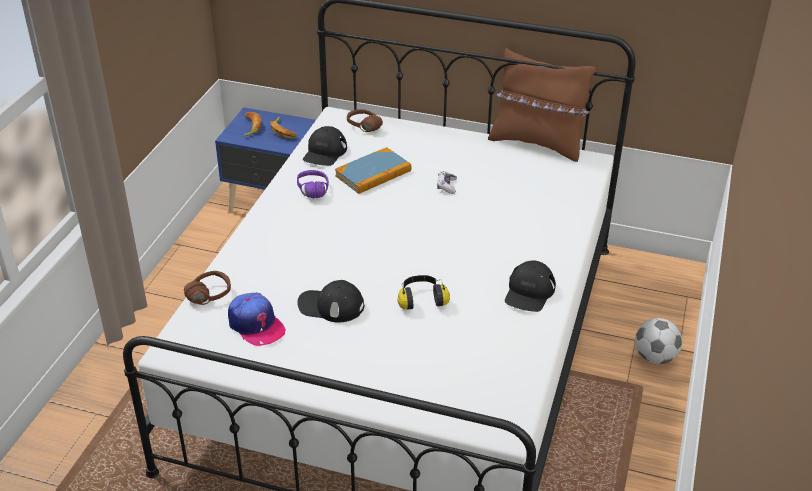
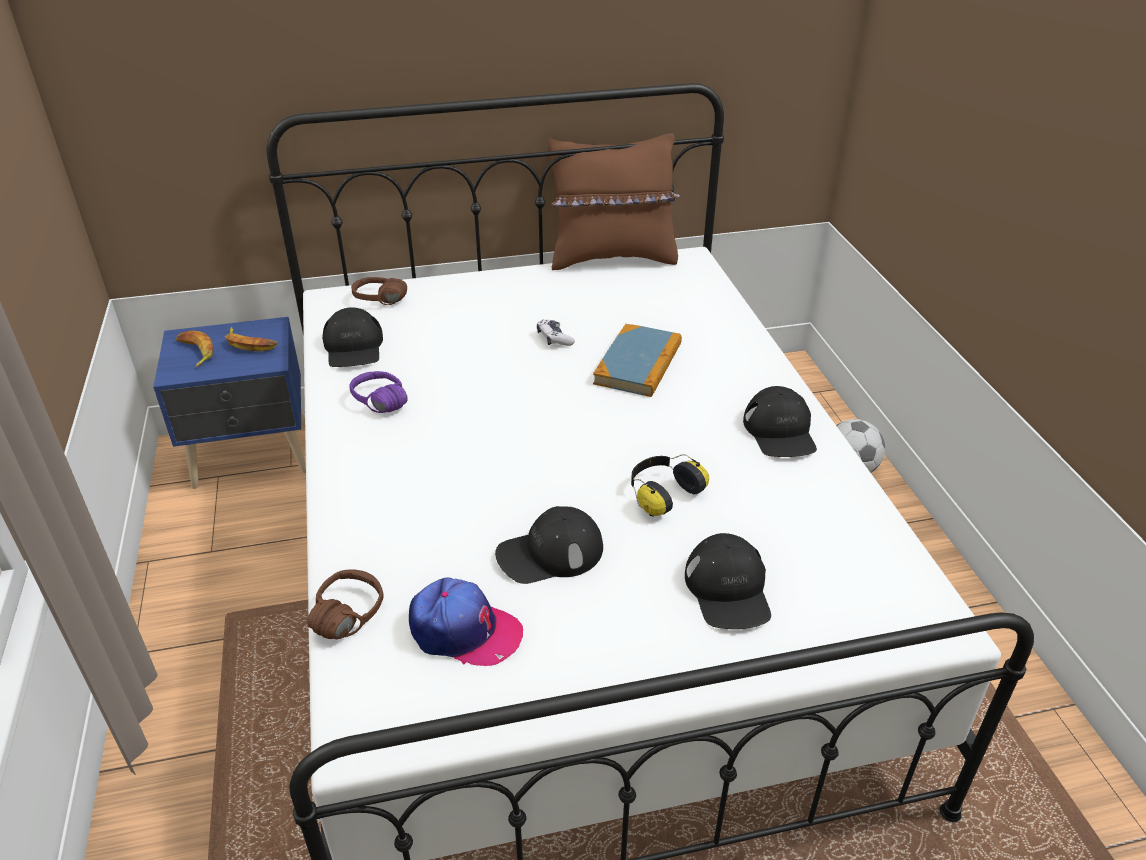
camera: 30 degrees left, 0 degrees up
book [335,147,411,194] -> book moved to [593,324,682,397]
none -> black cap [685,533,771,629]

